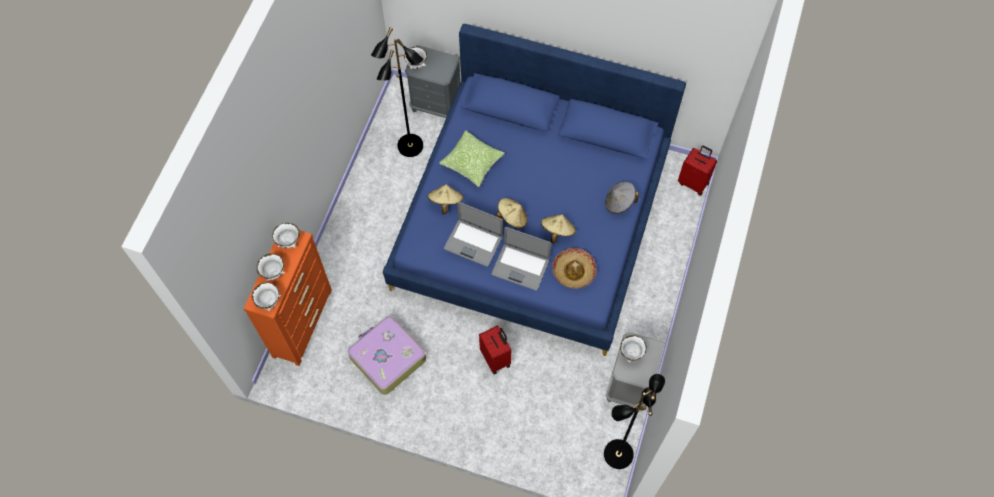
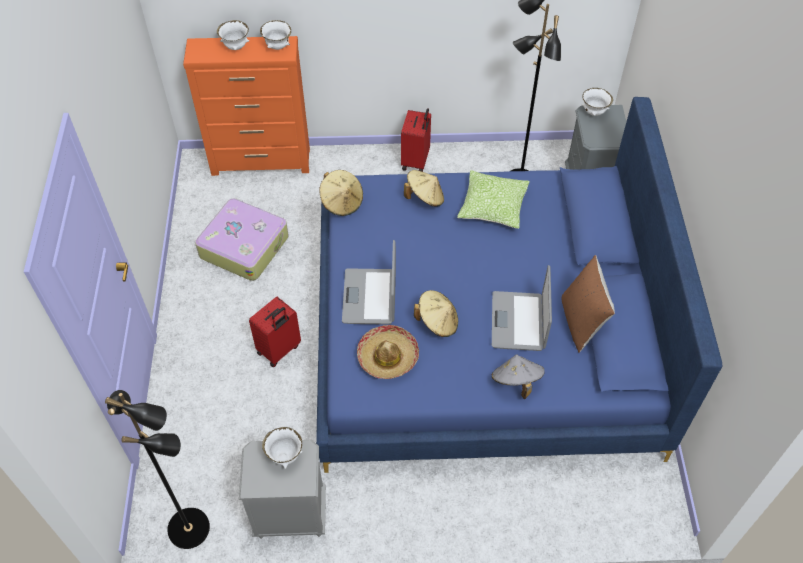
camera: 70 degrees right, 10 degrees down
white bowl [252,282,281,311] -> none
laptop [444,202,503,267] -> laptop moved to [492,265,552,351]
beige hat [496,198,528,228] -> beige hat moved to [319,170,363,216]
red suitcase [678,146,717,196] -> red suitcase moved to [401,108,431,172]
none -> brown pillow [562,255,615,353]

